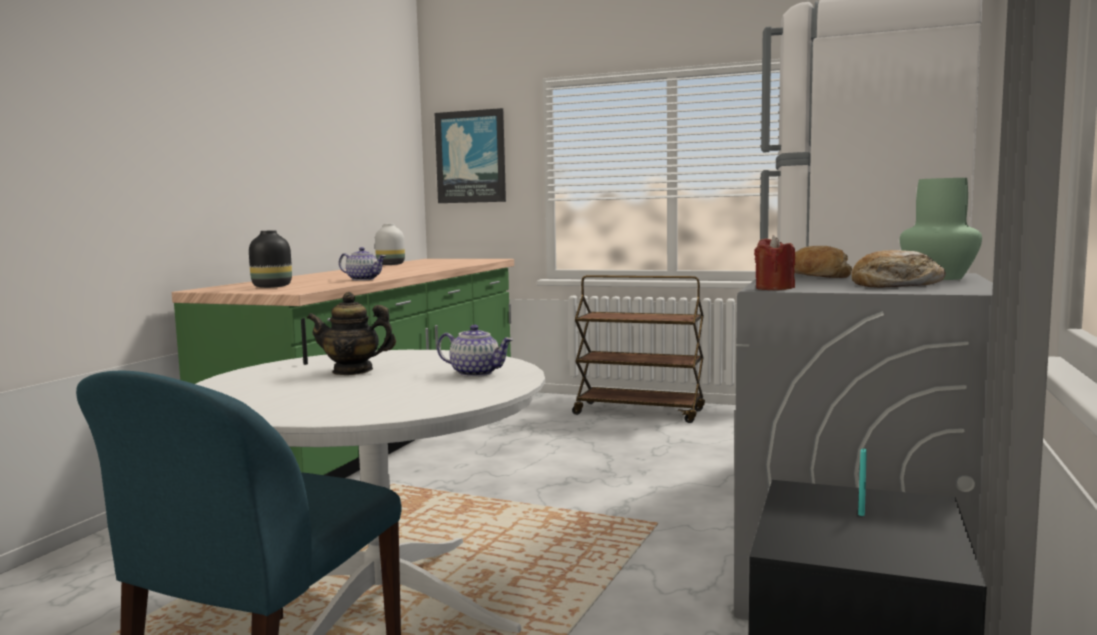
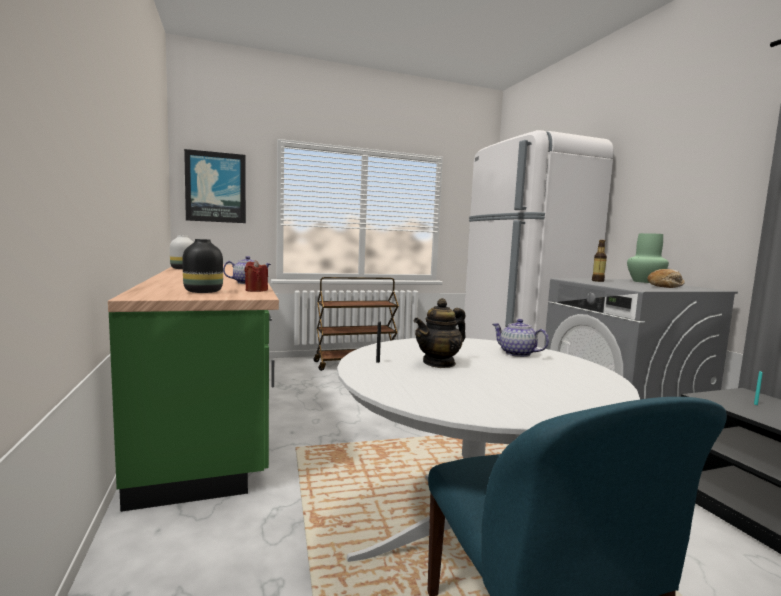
camera: 40 degrees left, 0 degrees up
teapot [437,325,514,377] -> teapot turned 120 degrees counterclockwise [493,319,549,357]
red candle [754,235,795,290] -> red candle moved to [245,260,268,292]
bread [794,246,852,278] -> bottle [592,240,607,282]

